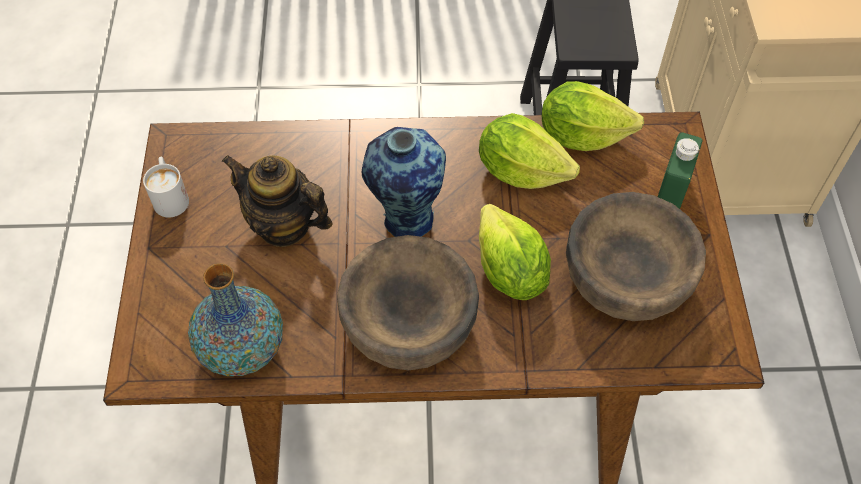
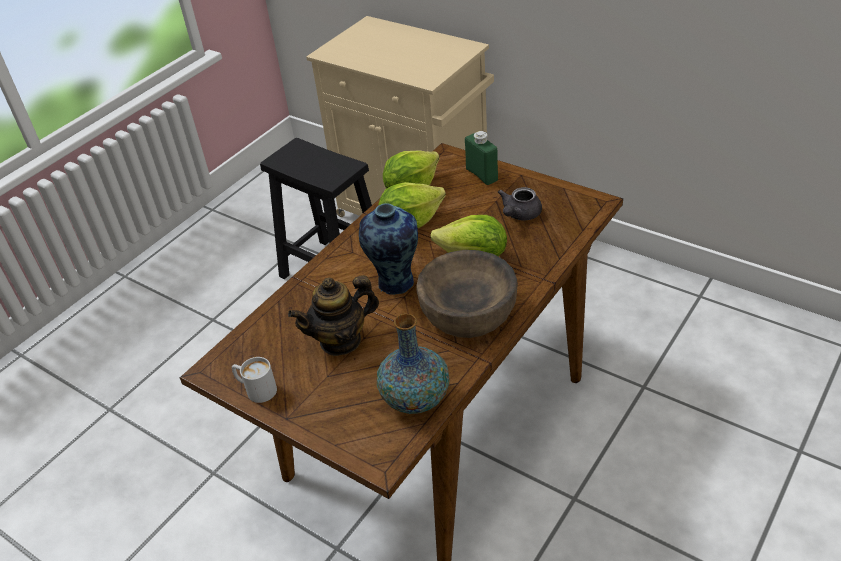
camera: 50 degrees left, 15 degrees down
brown bowl [566,192,706,321] -> grey teapot [498,187,542,220]

